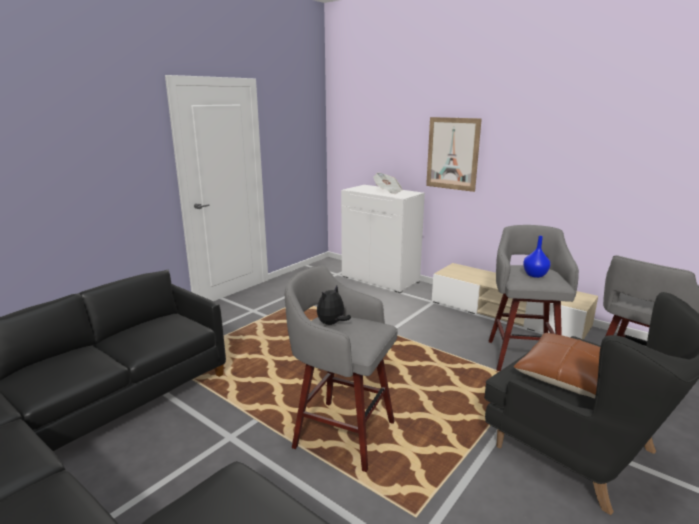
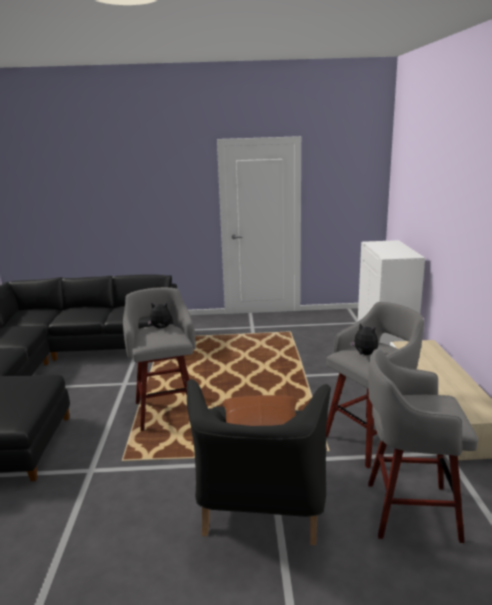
camera: 50 degrees right, 0 degrees up
newspaper [373,173,403,194] -> none
picture [426,117,482,192] -> none
blue vase [523,236,551,278] -> plush toy [350,323,378,355]

